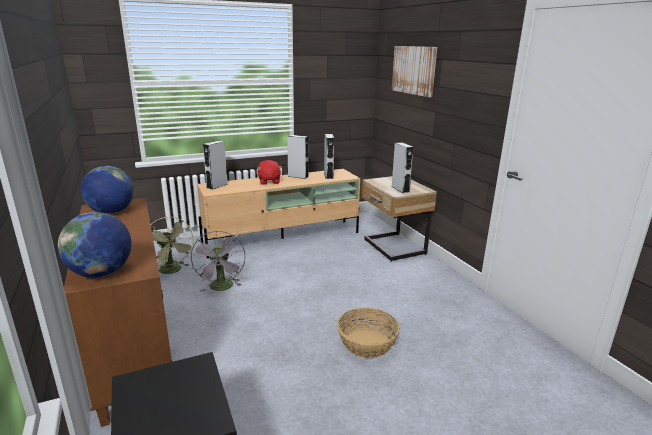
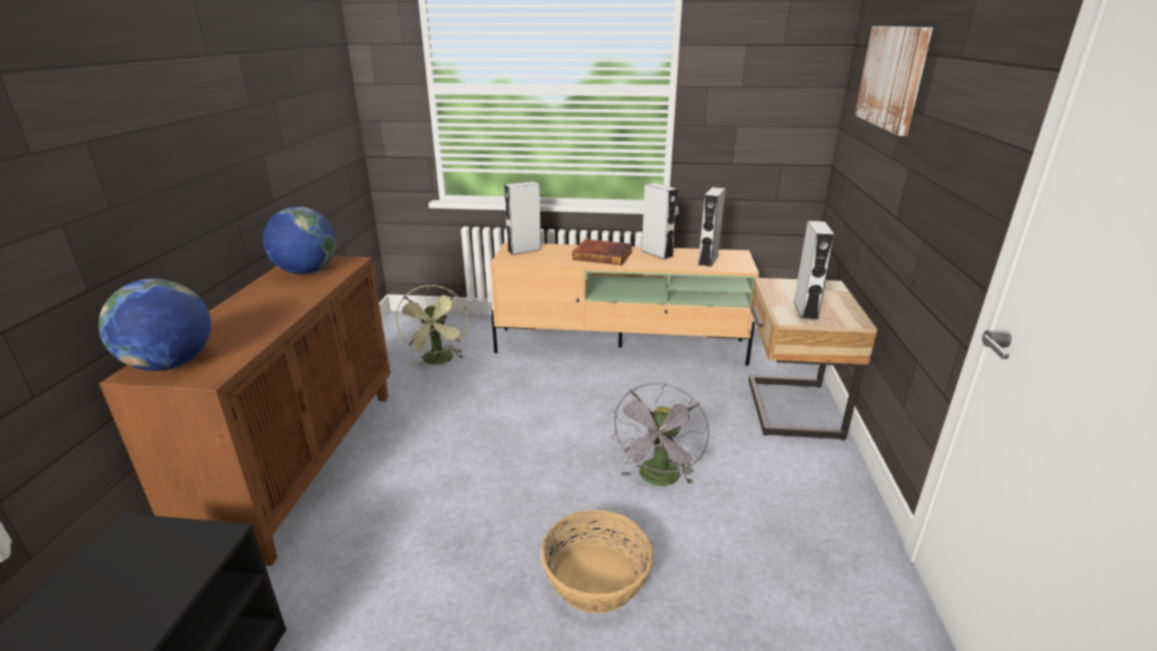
camera: 30 degrees right, 5 degrees up
grey fan [191,231,245,292] -> grey fan moved to [611,383,709,486]
red plush toy [257,160,282,185] -> book [573,239,632,265]

